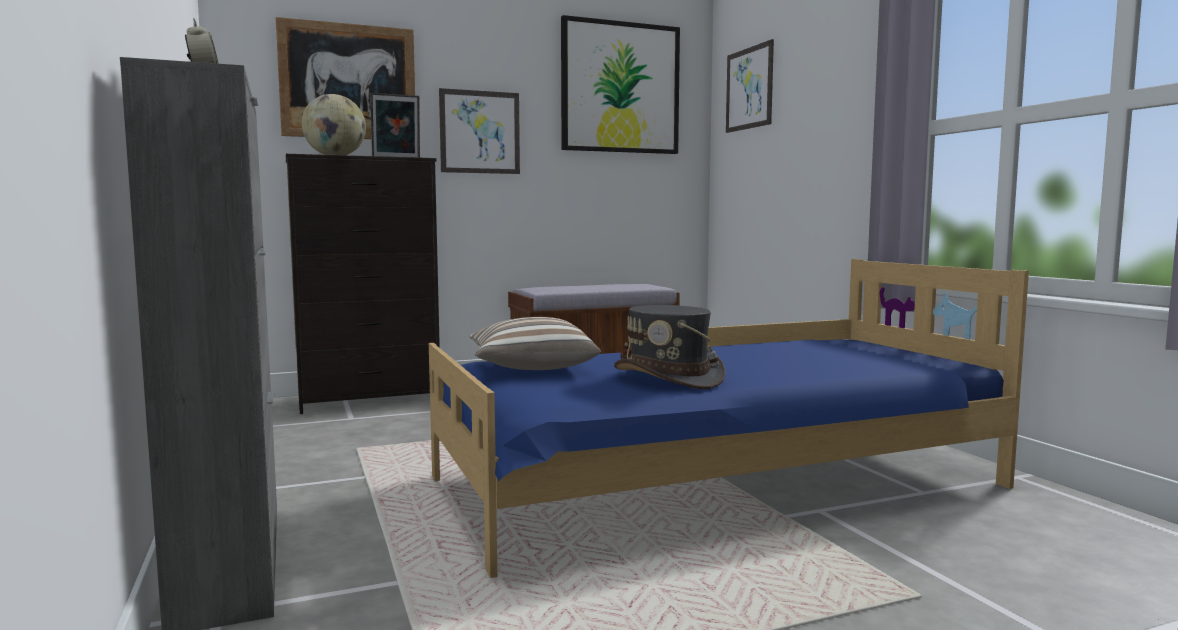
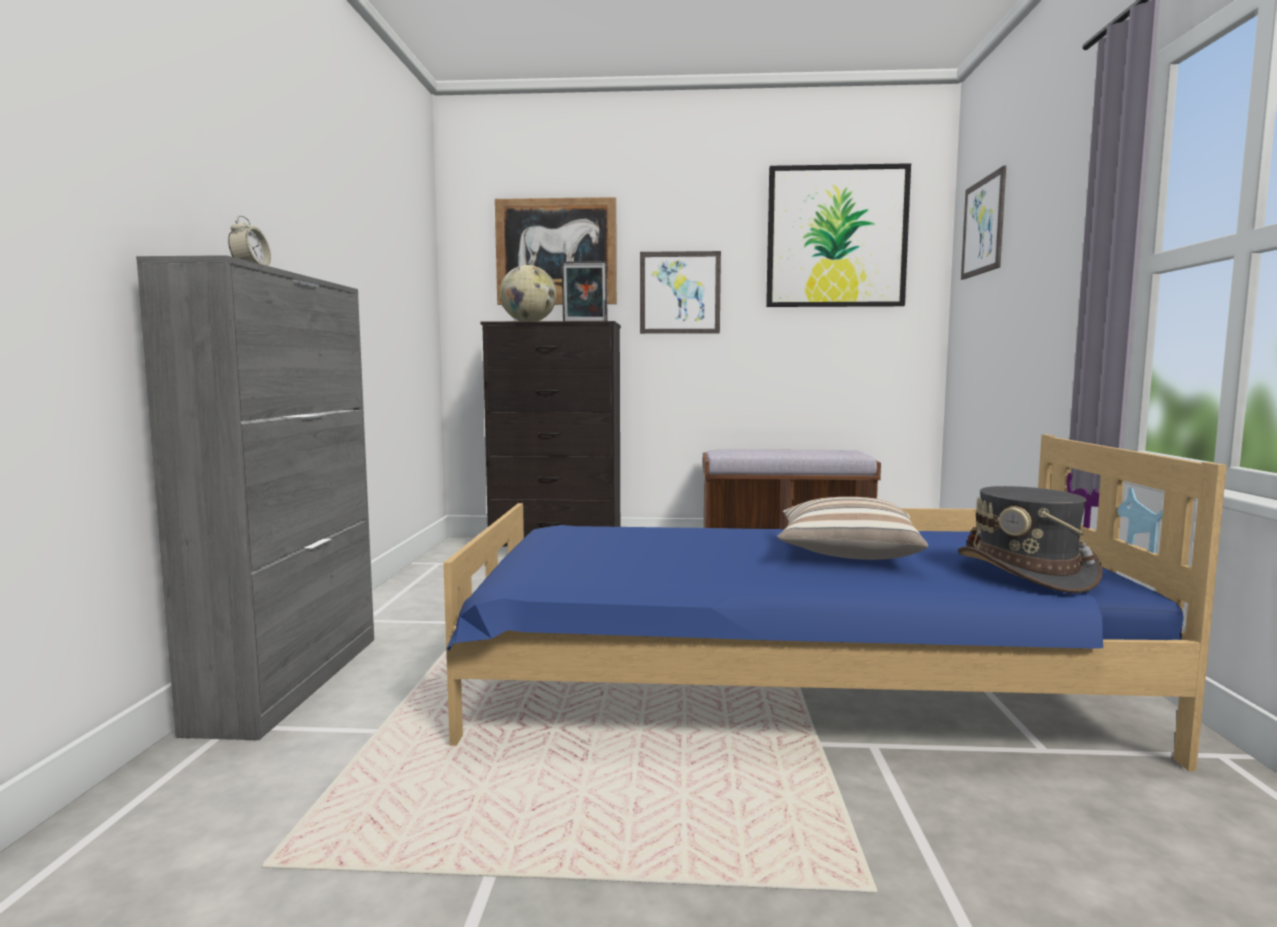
camera: 25 degrees right, 0 degrees up
pillow [469,317,601,370] -> pillow moved to [777,497,928,560]
grey hat [614,305,725,389] -> grey hat moved to [958,486,1103,593]

